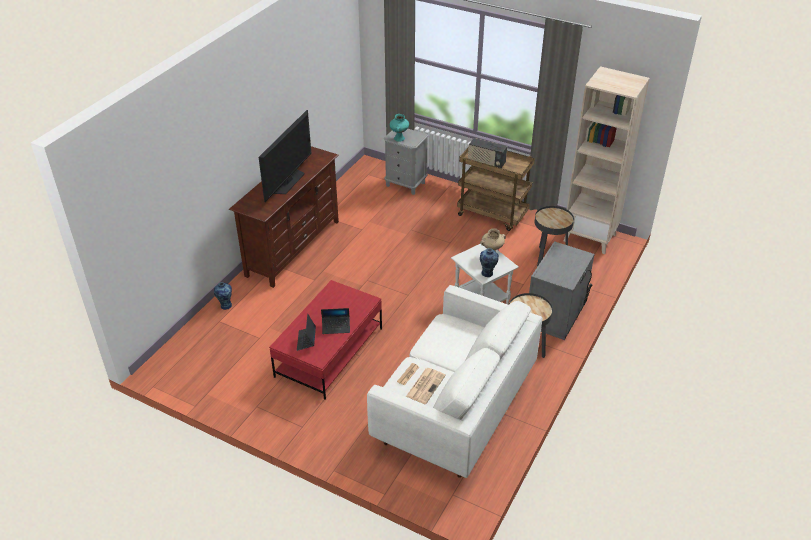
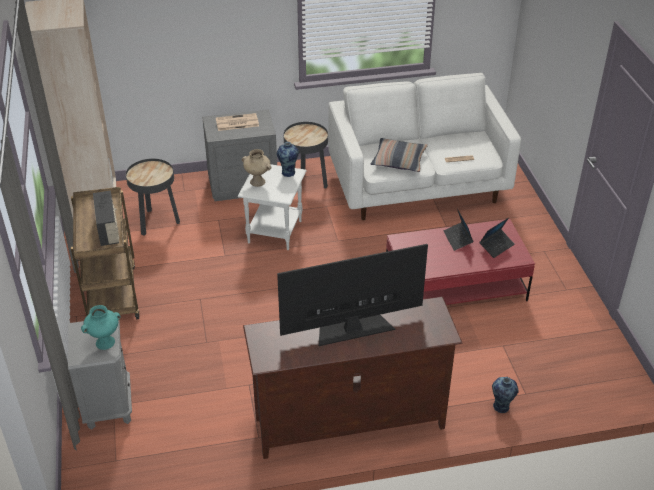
camera: 130 degrees left, 0 degrees up
laptop [321,308,350,334] -> laptop turned 150 degrees counterclockwise [444,209,474,251]
newspaper [406,368,446,404] -> newspaper moved to [216,113,259,131]
none -> pillow [371,138,428,172]

